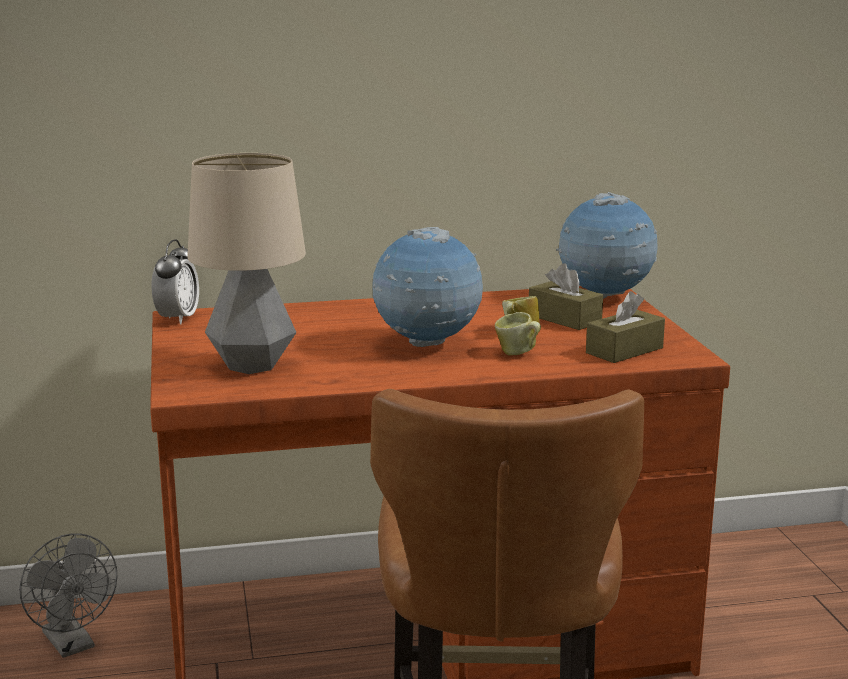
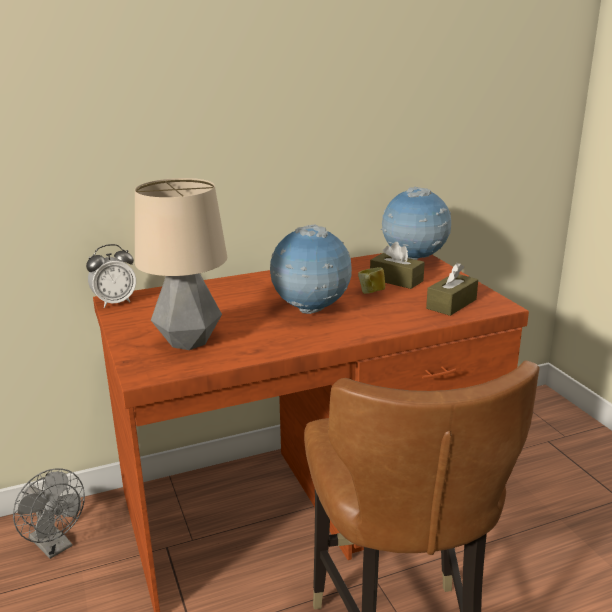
camera: 10 degrees left, 5 degrees up
alarm clock [152,239,199,324] -> alarm clock turned 60 degrees clockwise [86,244,136,308]
mug [495,312,541,356] -> none

